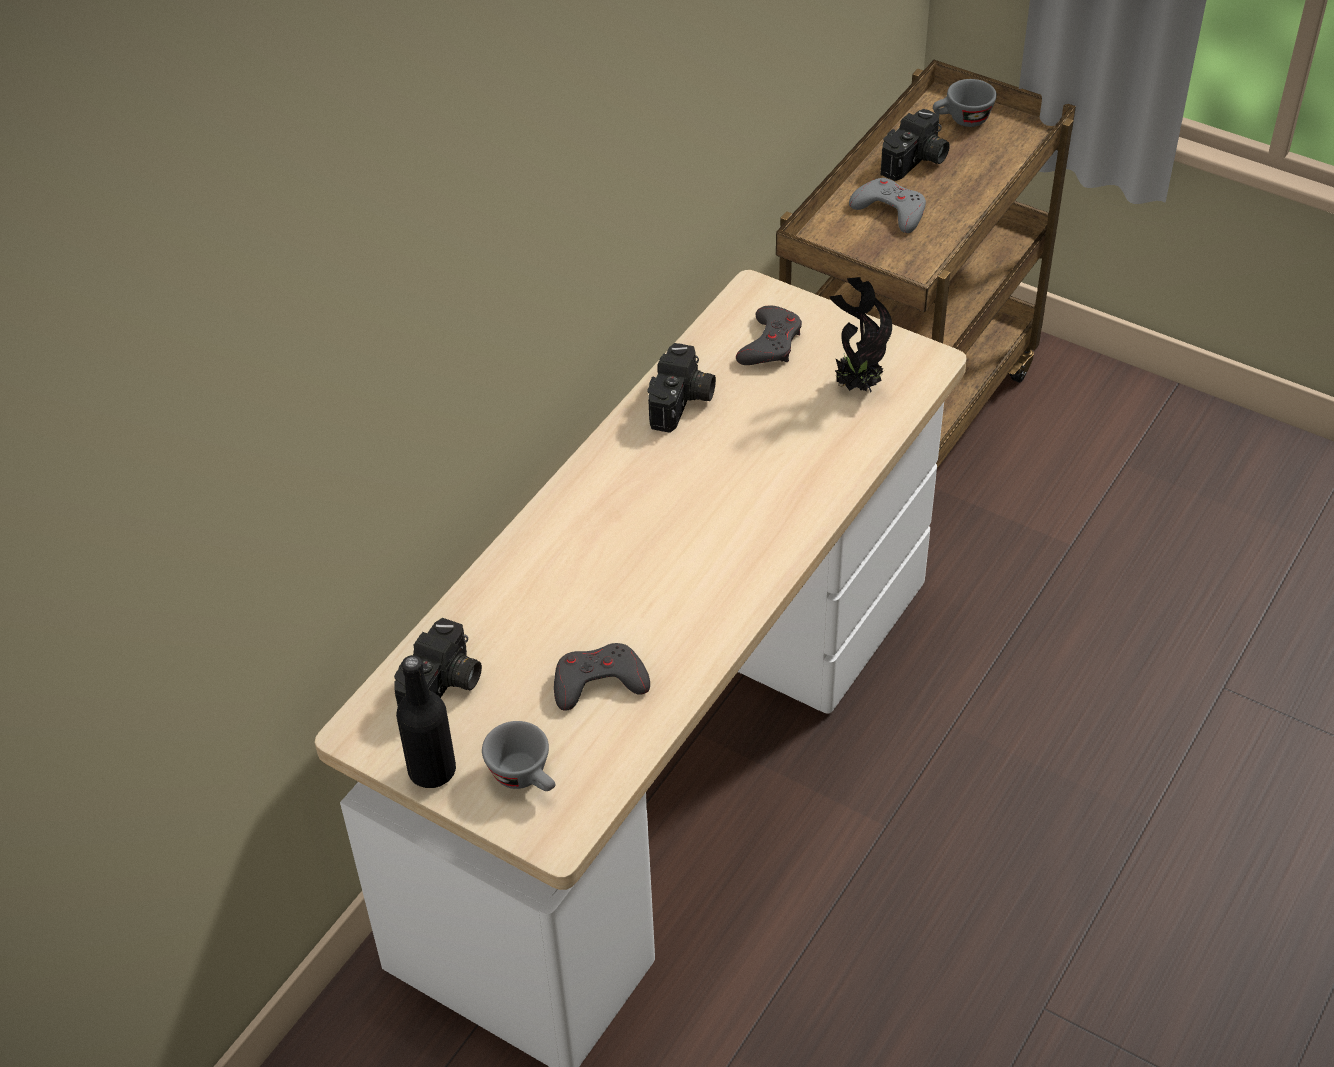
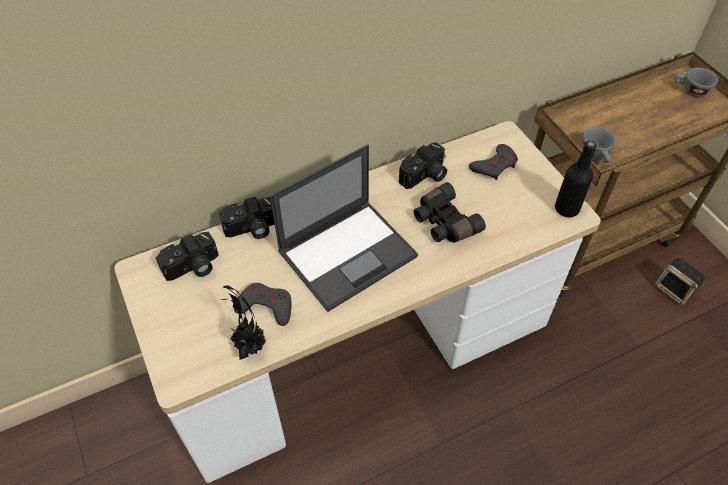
camera: 30 degrees right, 5 degrees up
black bottle [396,655,456,788] -> black bottle moved to [555,141,596,217]
grey cup [482,721,555,791] -> grey cup moved to [583,127,616,163]
potted plant [829,277,892,392] -> potted plant moved to [221,286,266,360]
grey game controller [849,178,926,233] -> none
camera [881,109,950,181] -> camera moved to [219,197,275,239]
none -> laptop [270,144,418,312]
none -> black binoculars [414,182,486,243]
none -> speaker [655,258,705,305]

